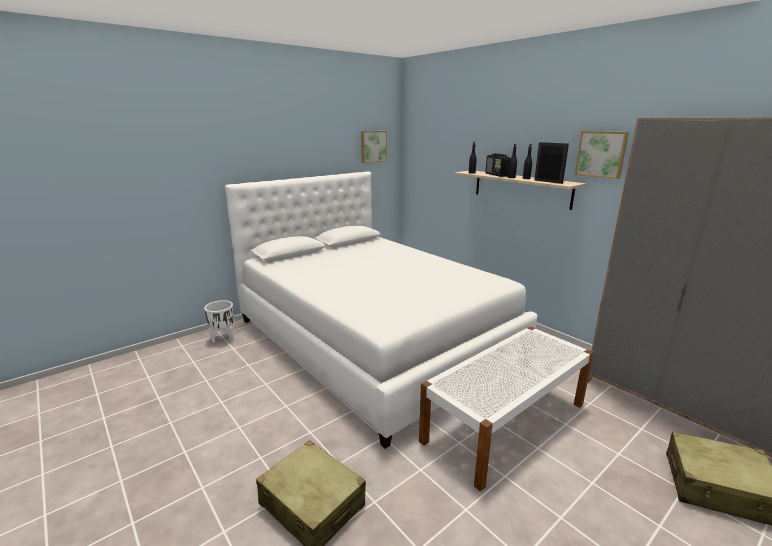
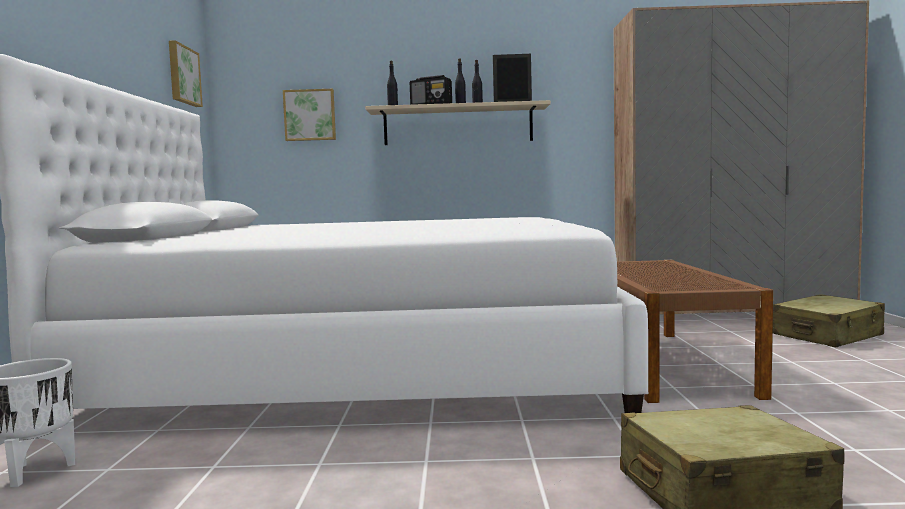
camera: 50 degrees left, 15 degrees down
white bench [419,326,593,492] -> brown bench [617,260,773,403]
picture [575,131,629,179] -> picture moved to [283,89,336,141]

